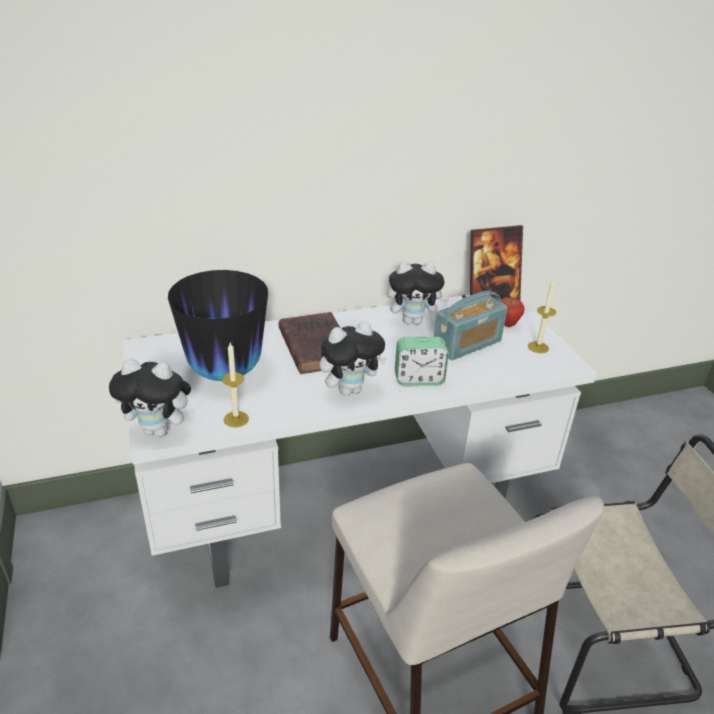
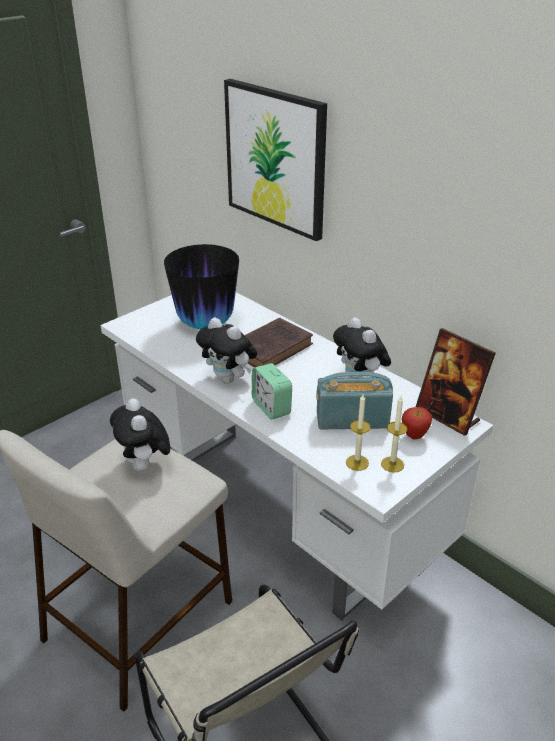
camera: 65 degrees right, 0 degrees up
plush toy [109,358,196,437] -> plush toy moved to [110,398,170,471]
candle [222,343,249,427] -> candle moved to [346,394,371,471]
radio [434,291,508,360] -> radio turned 150 degrees clockwise [316,372,393,429]
none -> picture [224,79,327,241]

